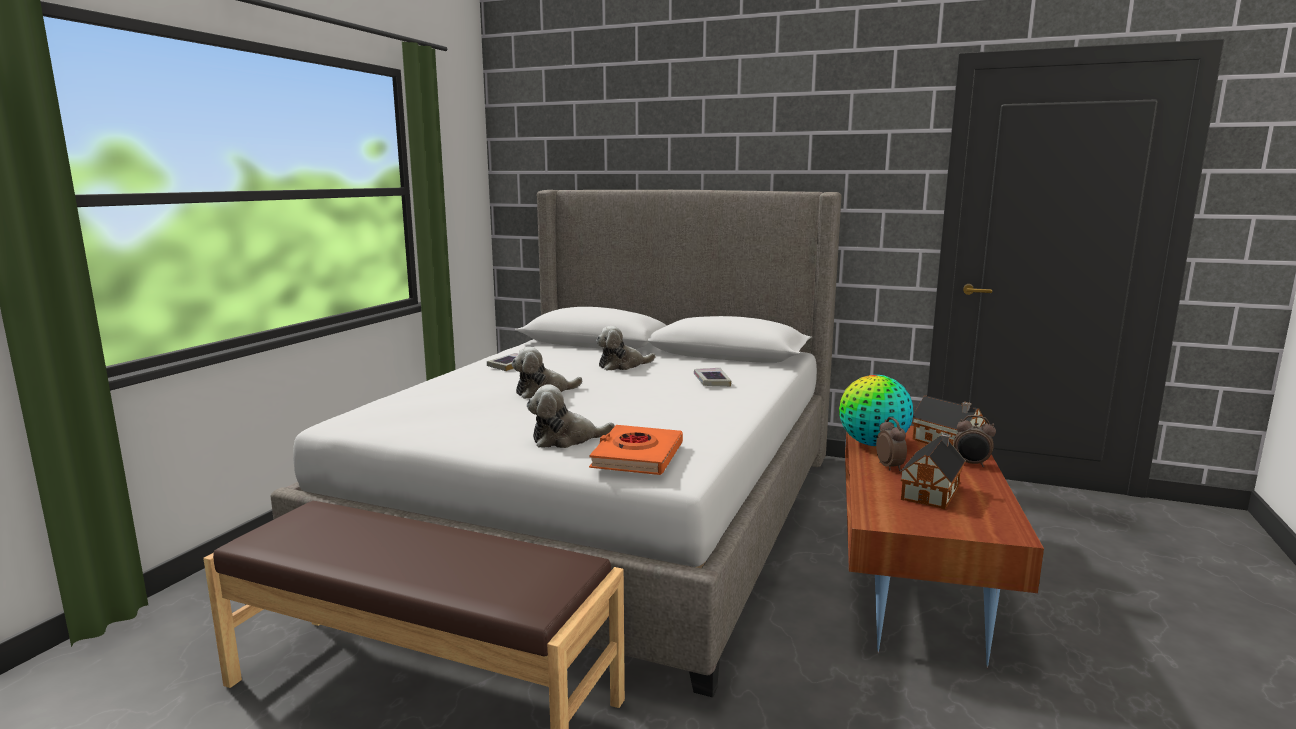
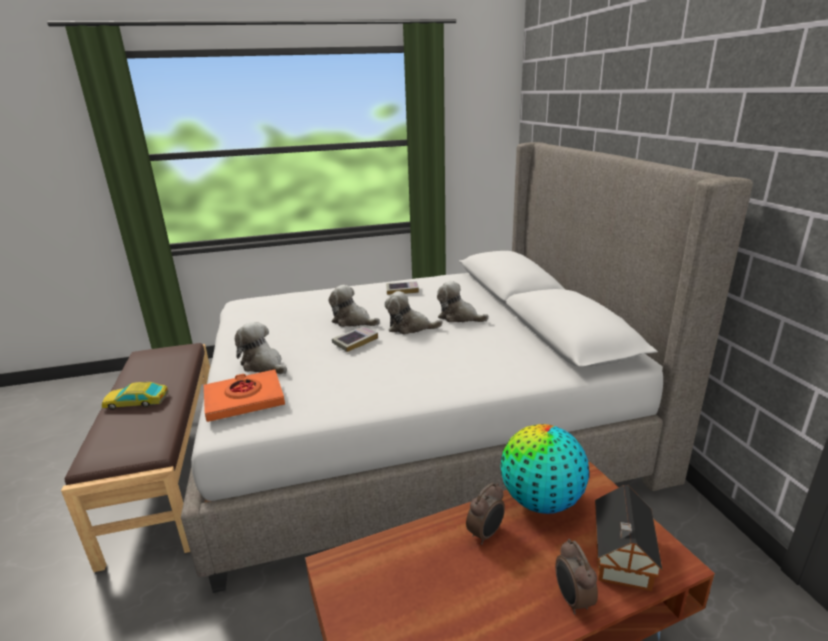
camera: 55 degrees right, 10 degrees up
book [694,368,731,387] -> book moved to [332,326,378,352]
toy house [899,433,966,509] -> none
none -> toy car [102,382,168,410]
none -> plush toy [385,291,443,335]

